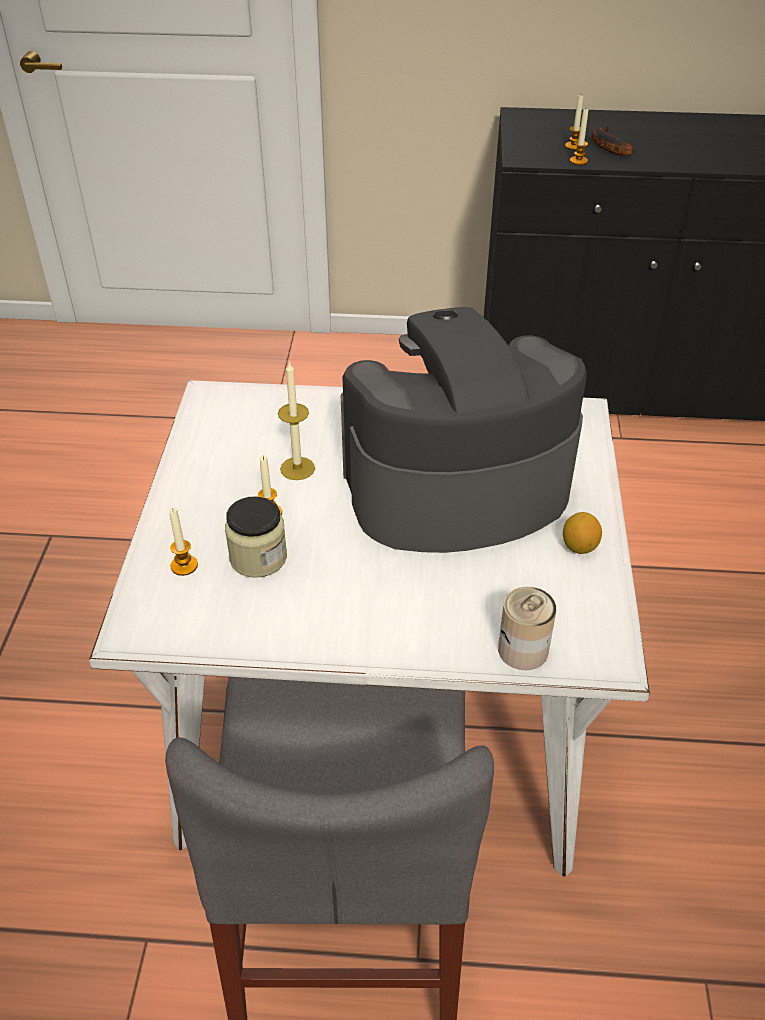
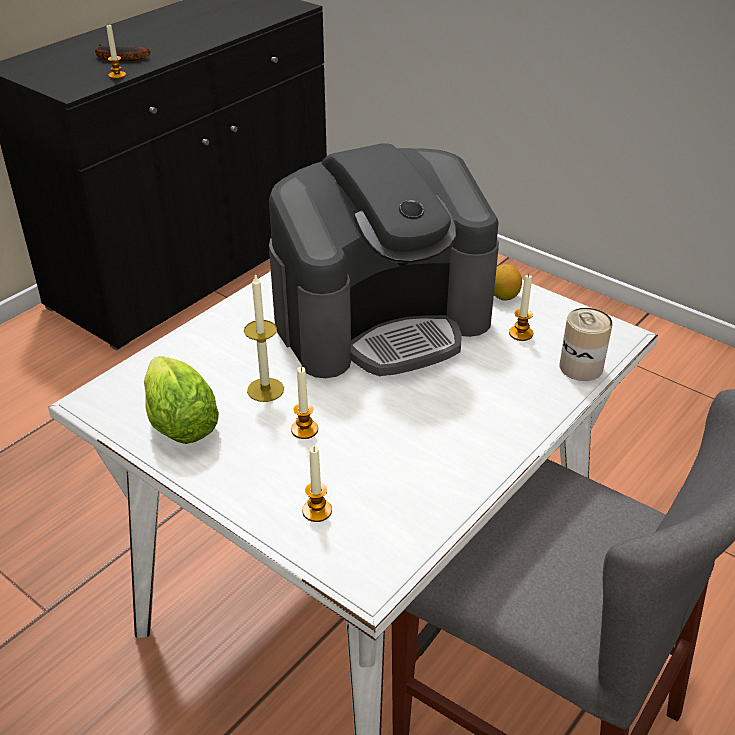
camera: 55 degrees left, 5 degrees down
jar [225,496,287,578] -> none
coffee machine [341,307,587,553] -> coffee machine turned 135 degrees counterclockwise [269,143,499,378]
candle [565,95,583,150] -> candle moved to [509,274,533,341]
none -> lettuce [144,356,219,444]

